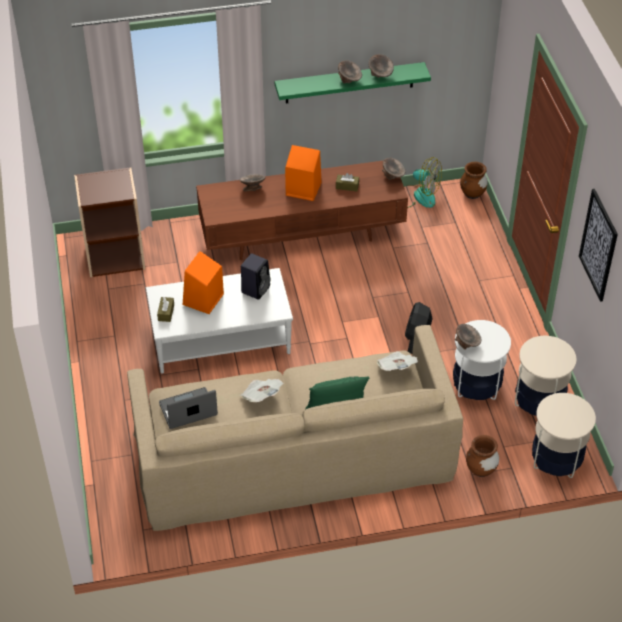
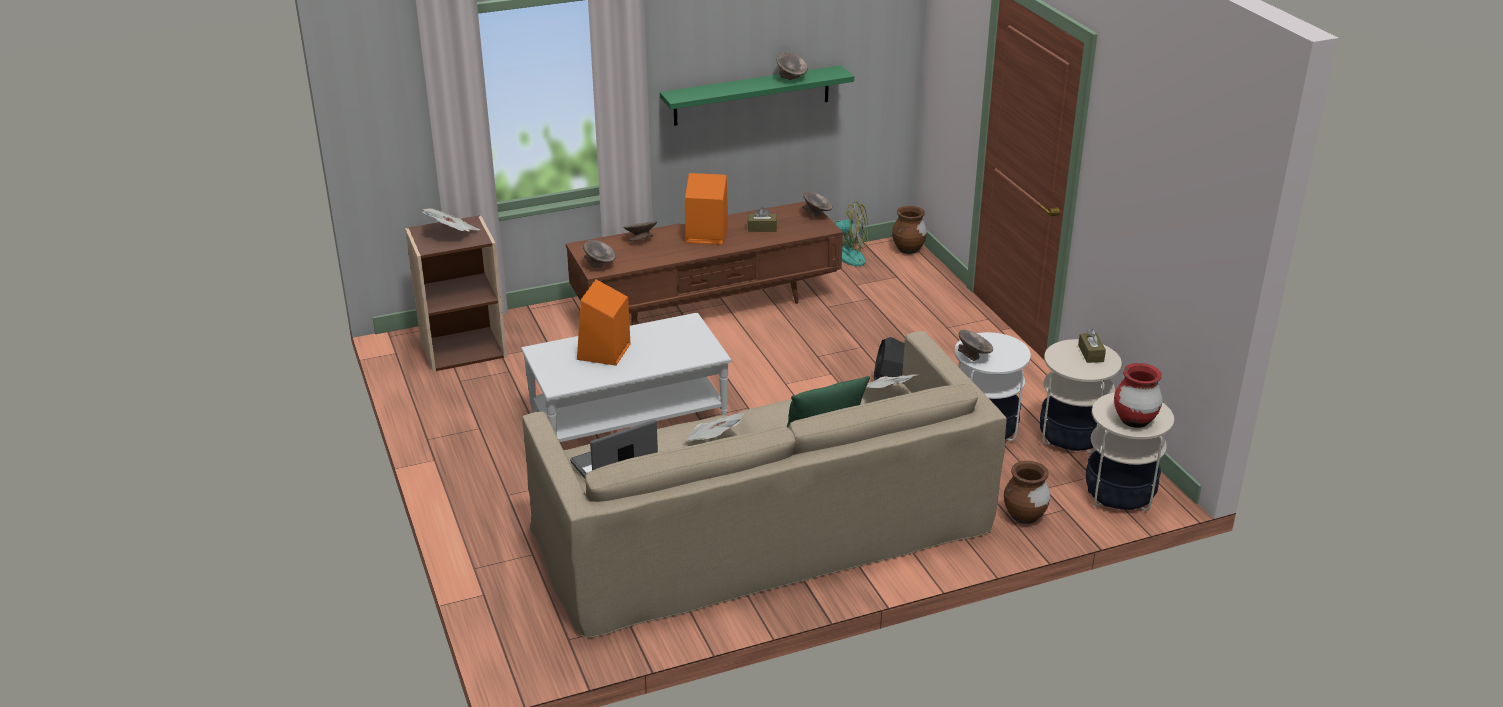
camera: 10 degrees left, 15 degrees down
brown tissue box [157,297,174,322] -> brown tissue box moved to [1078,329,1106,363]
black speaker [241,253,271,300] -> none
grey bowl [338,60,362,83] -> grey bowl moved to [583,240,616,268]
picture [579,189,618,302] -> none
none -> newspaper [422,208,480,232]
none -> red vase [1114,363,1163,428]

